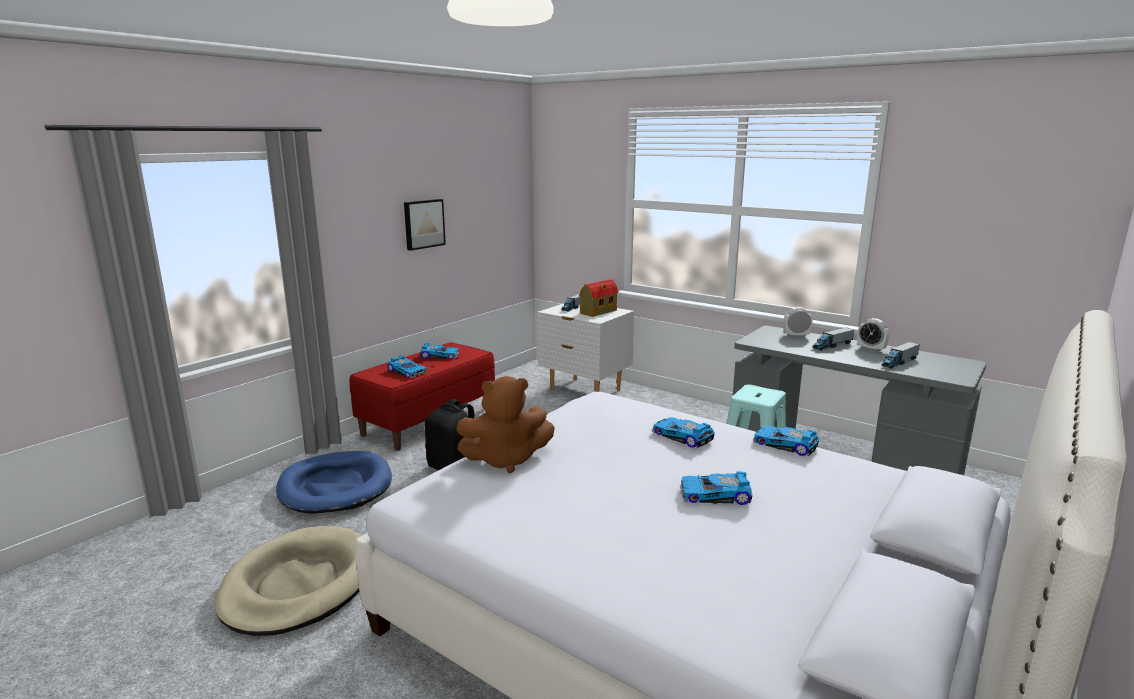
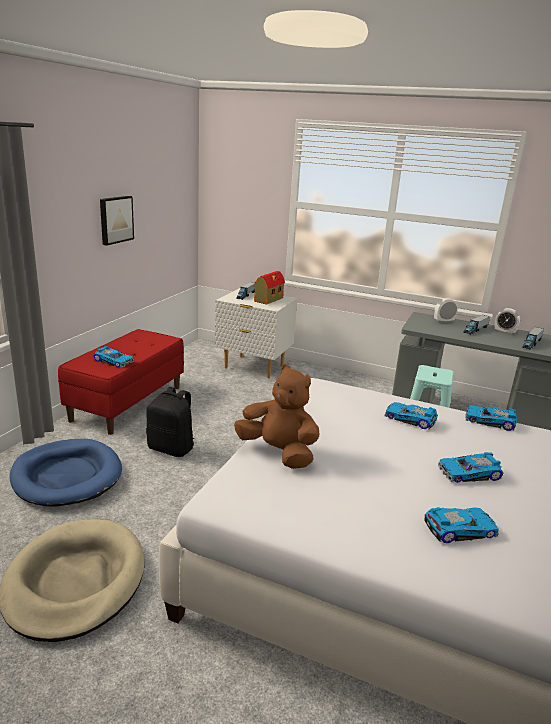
camera: 15 degrees left, 5 degrees up
toy car [420,343,459,359] -> toy car moved to [424,507,499,543]
brown plush toy [456,376,555,473] -> brown plush toy turned 120 degrees counterclockwise [234,364,319,469]

